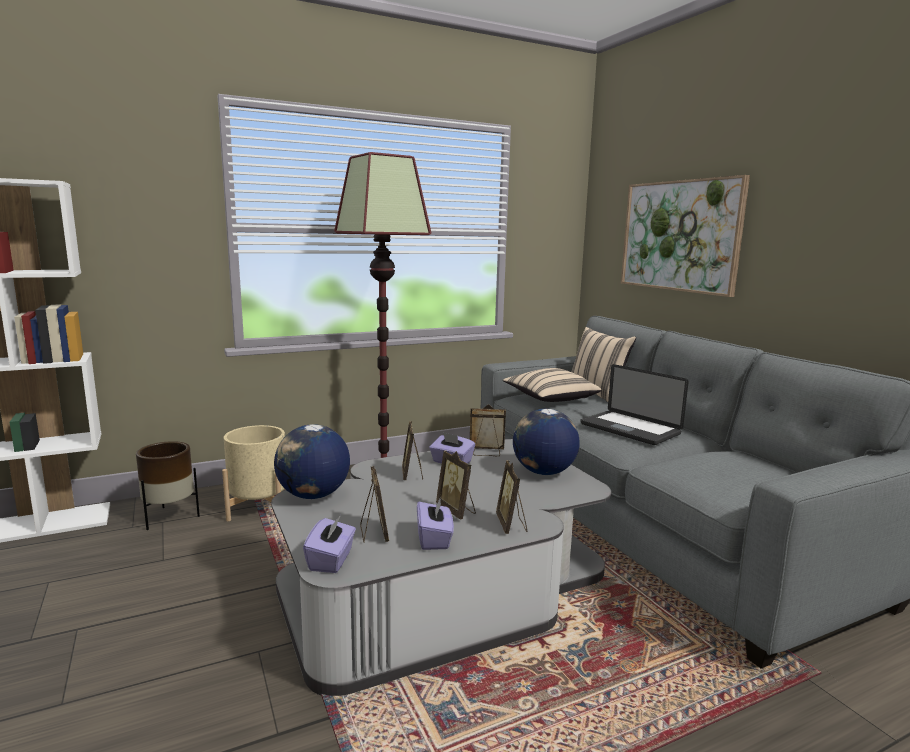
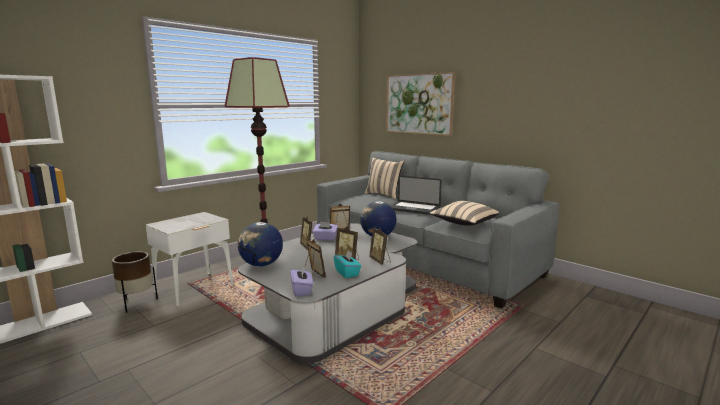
camera: 20 degrees left, 0 degrees up
beige planter [222,425,286,521] -> side table [146,212,234,306]
purple tissue box [417,496,454,550] -> turquoise tissue box [334,250,361,278]
beige pillow [503,368,601,402] -> beige pillow moved to [429,201,499,226]

